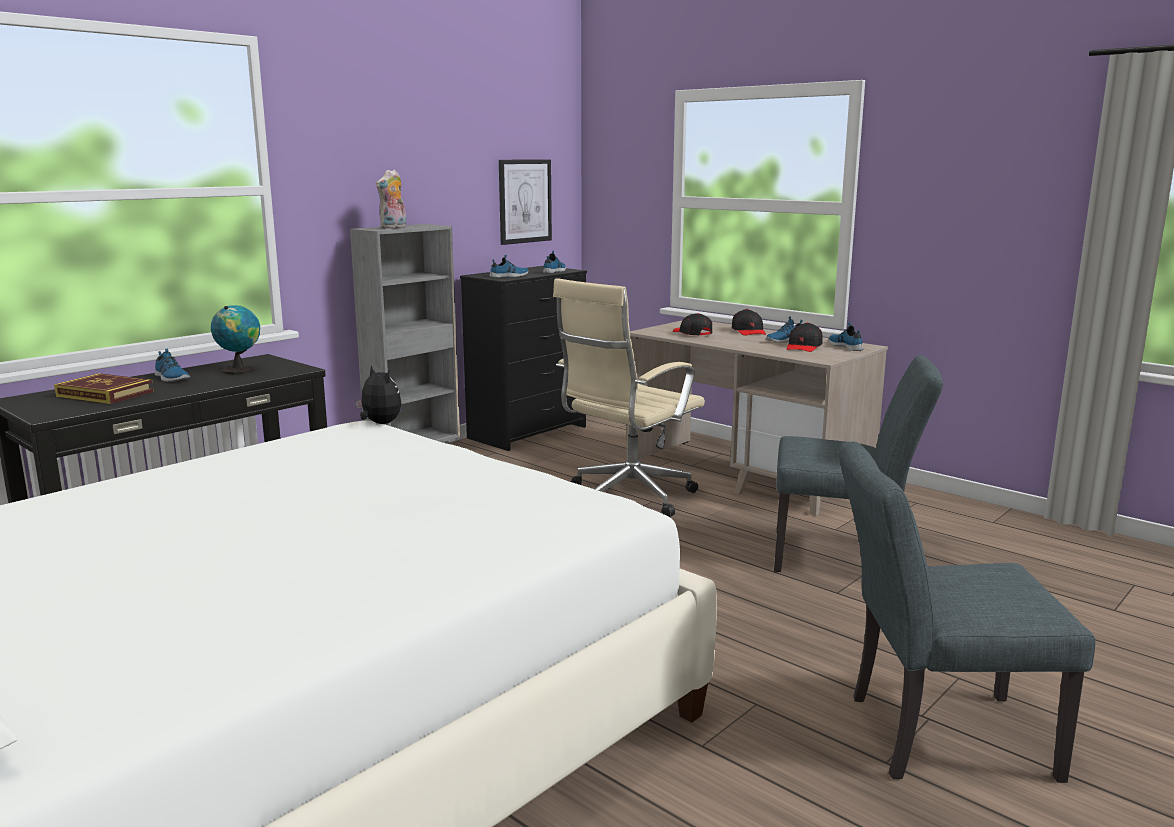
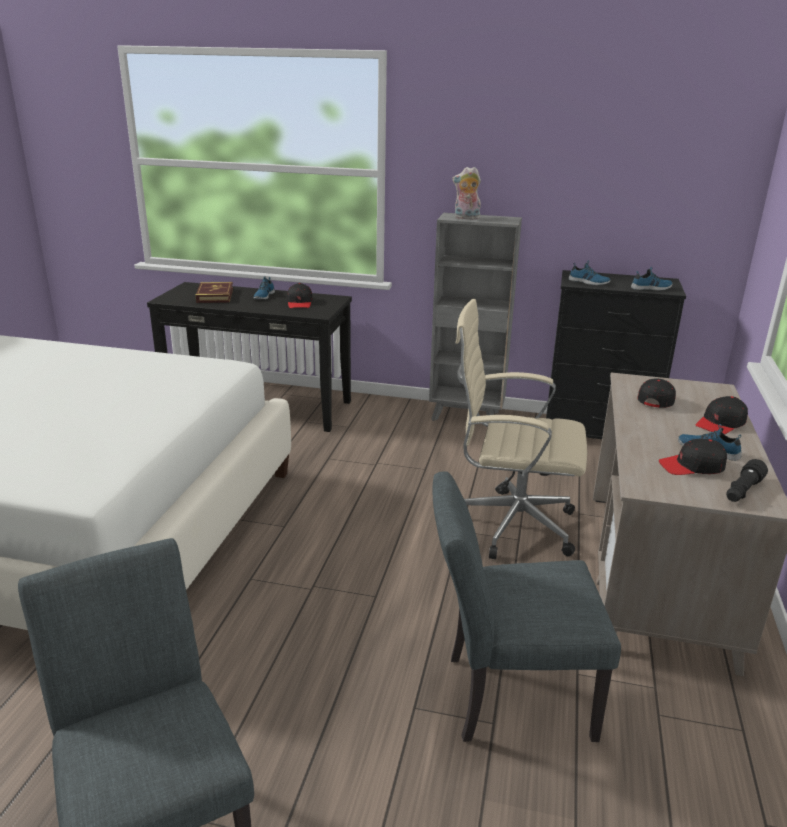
camera: 60 degrees right, 10 degrees up
globe [211,305,260,374] -> black cap [287,283,313,308]
plush toy [356,365,401,424] -> none
picture [499,159,552,245] -> none
grey chair [774,355,943,572] -> grey chair turned 105 degrees clockwise [433,471,621,742]
shoe [828,322,863,351] -> black flashlight [726,459,768,502]

